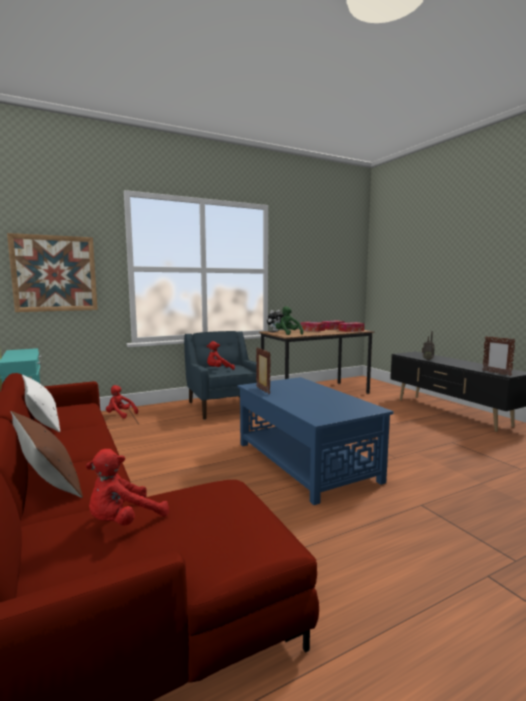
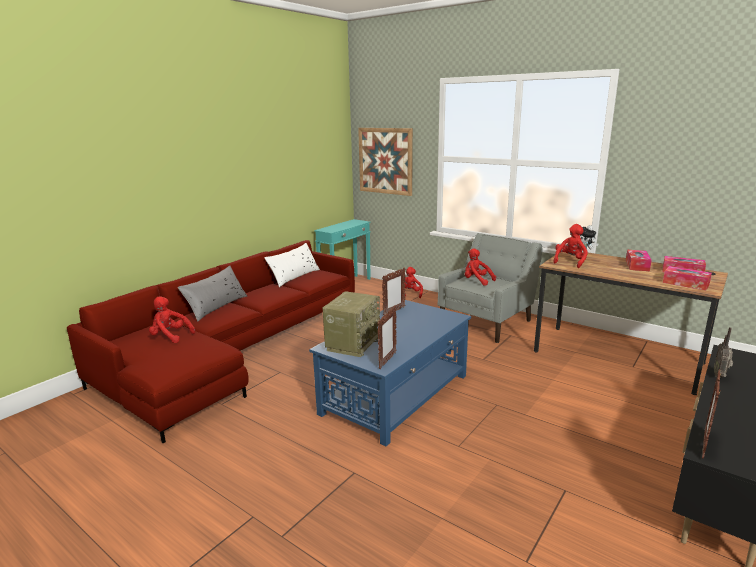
camera: 65 degrees right, 10 degrees up
brown pillow [11,411,83,498] -> grey pillow [178,266,247,321]
blue armchair [184,331,257,420] -> grey armchair [438,233,543,343]
green plush toy [275,306,303,335] -> red plush toy [553,224,588,268]
none -> radio [322,291,380,357]
none -> picture frame [377,305,396,369]

